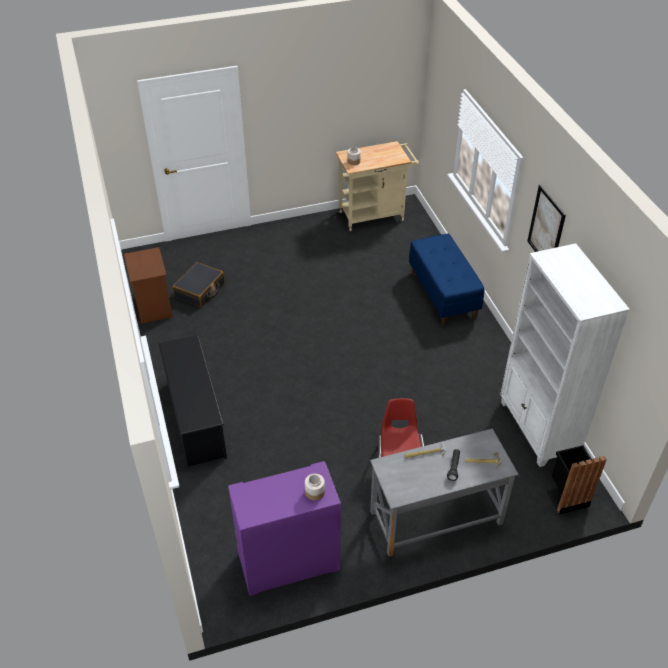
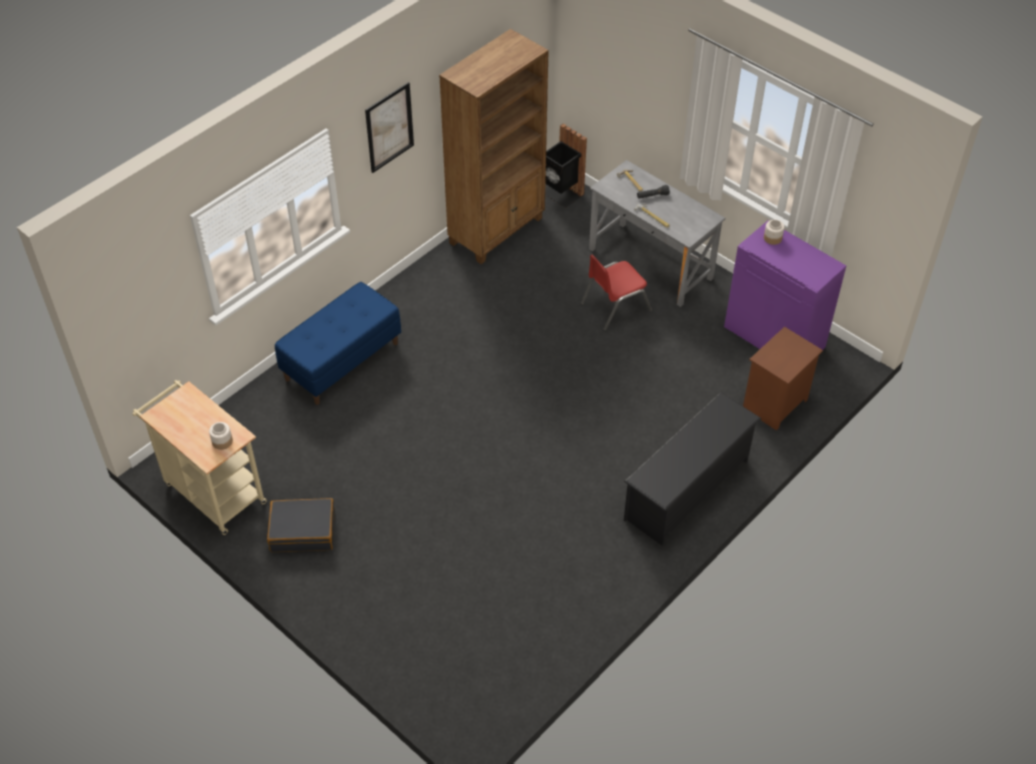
camera: 120 degrees left, 5 degrees up
brown nightstand [124,247,173,324] -> brown nightstand moved to [743,327,823,431]
black suitcase [172,262,225,307] -> black suitcase moved to [267,498,335,552]
white bookcase [500,243,630,467] -> brown bookcase [439,29,549,264]

